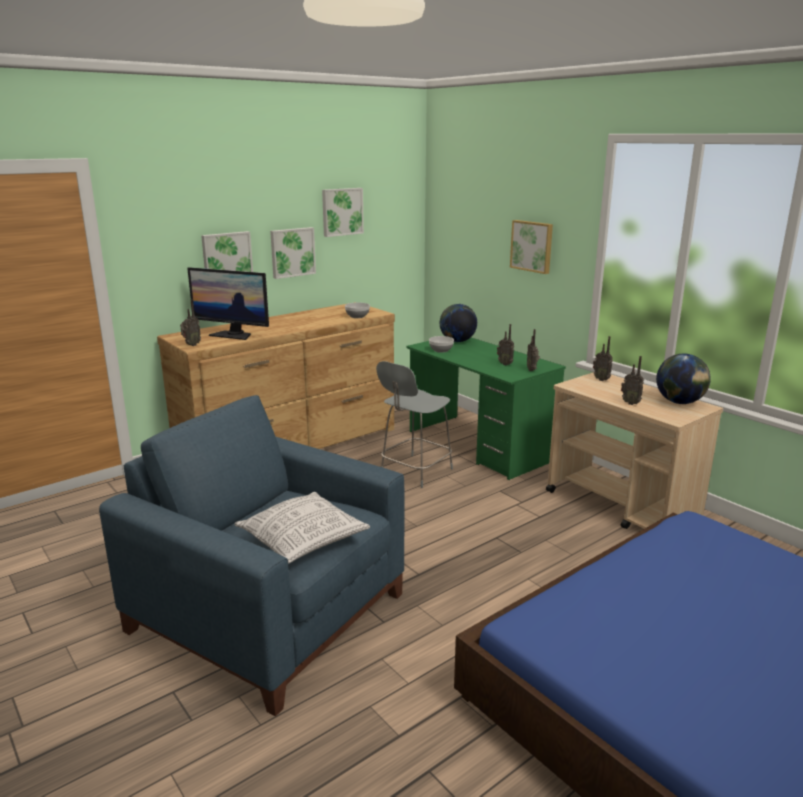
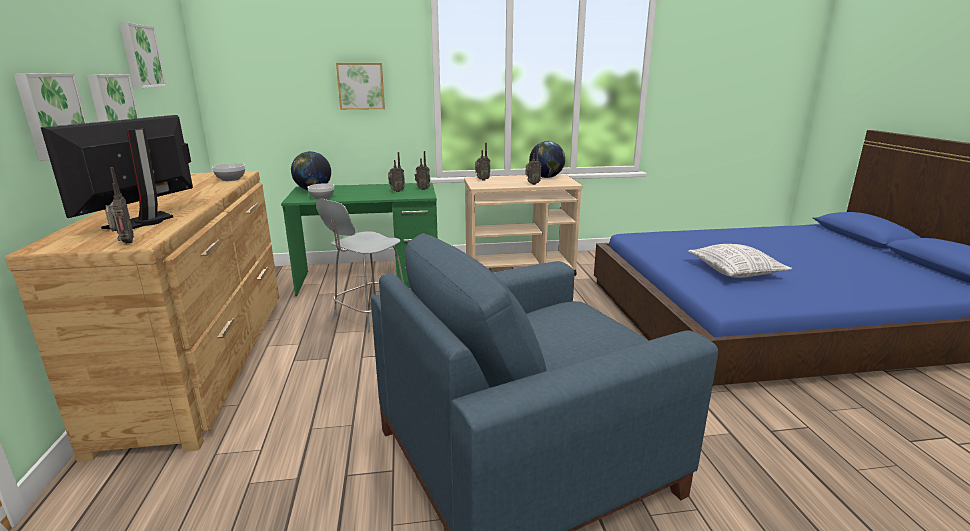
camera: 60 degrees left, 0 degrees up
monitor [187,267,269,340] -> monitor turned 150 degrees clockwise [41,115,193,229]
pillow [234,492,370,564] -> pillow moved to [688,244,792,278]
grey chair [376,361,453,488] -> grey chair turned 60 degrees clockwise [316,199,404,332]

